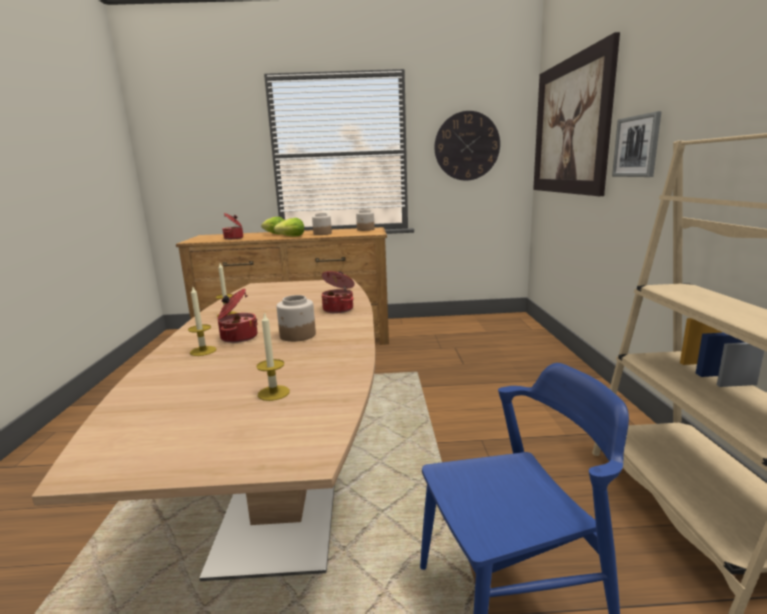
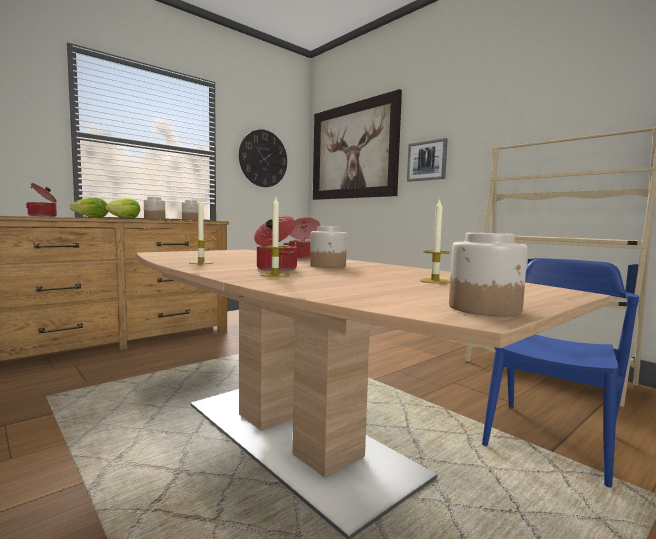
camera: 40 degrees left, 10 degrees down
none -> jar [449,233,528,316]

